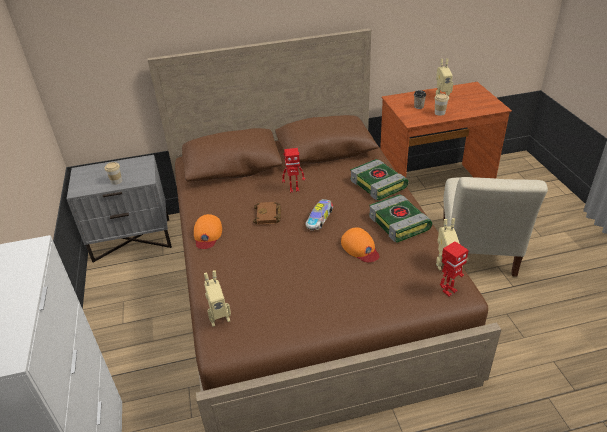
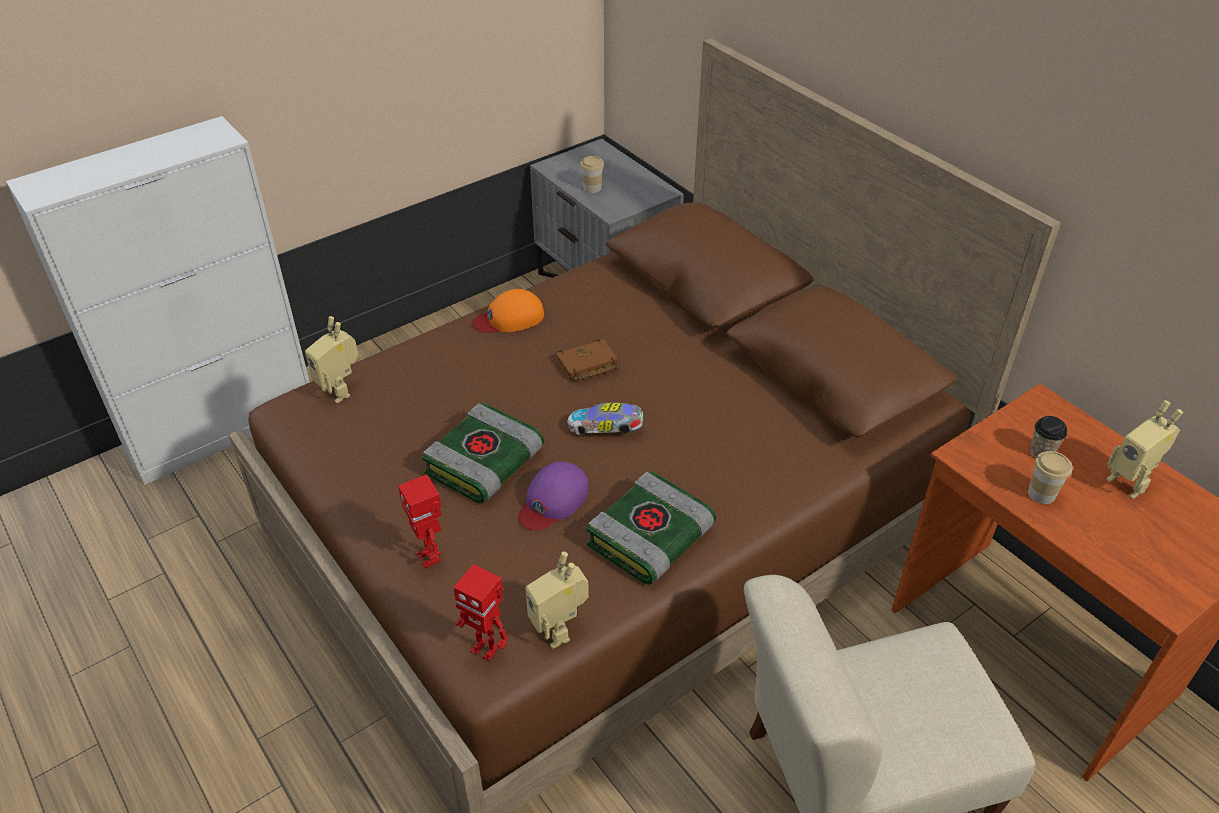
camera: 65 degrees right, 5 degrees up
toy robot [282,148,305,193] -> toy robot moved to [398,474,441,569]
orange cap [341,227,379,262] -> purple cap [518,462,589,530]
book [350,159,409,201] -> book moved to [422,402,544,503]

